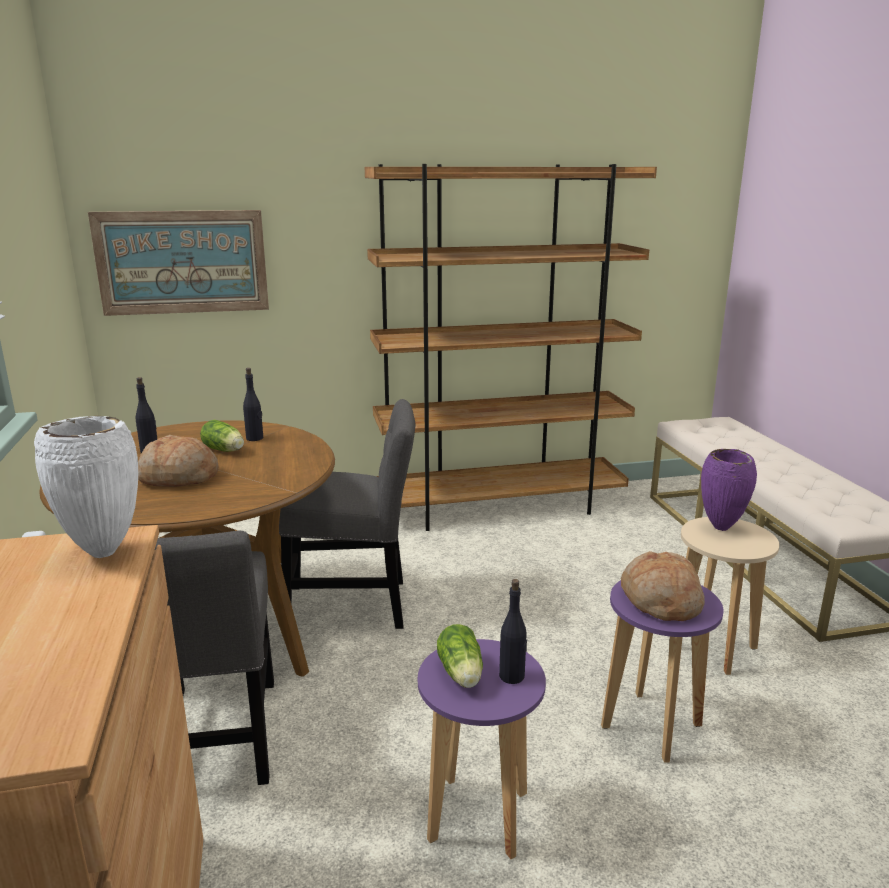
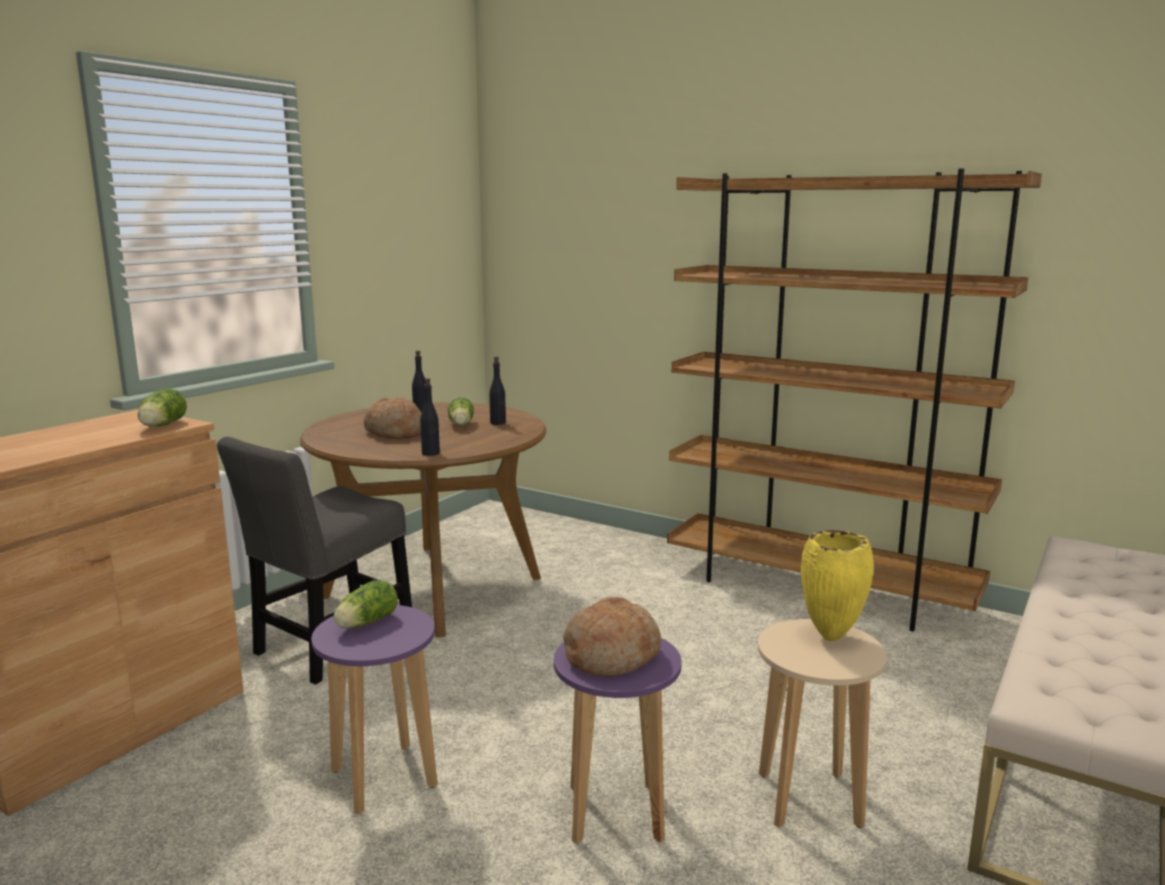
camera: 45 degrees right, 5 degrees down
white vase [34,416,138,558] -> lettuce [138,388,187,427]
picture [88,210,269,316] -> none
grey chair [279,399,415,629] -> none
black bottle [499,579,527,684] -> black bottle moved to [420,378,440,456]
purple vase [701,449,757,531] -> yellow vase [801,530,874,641]

